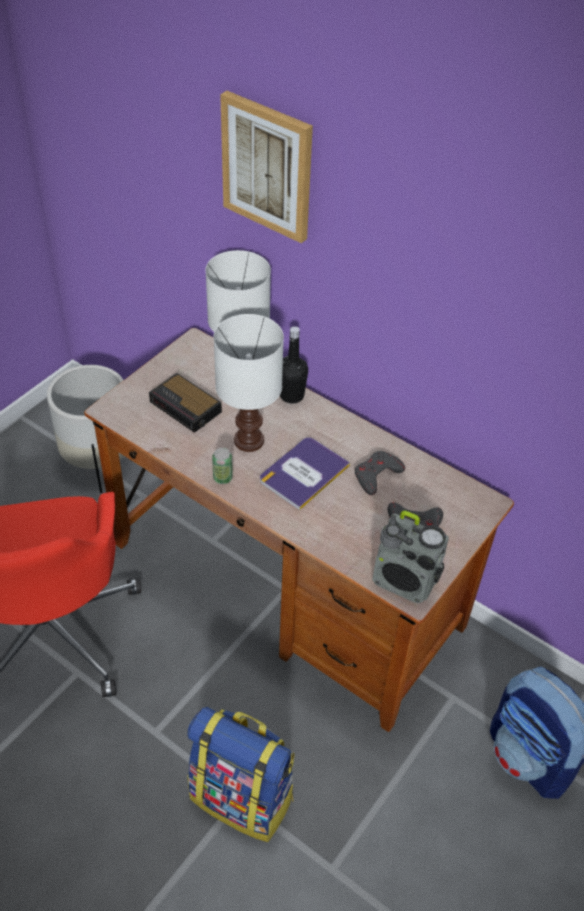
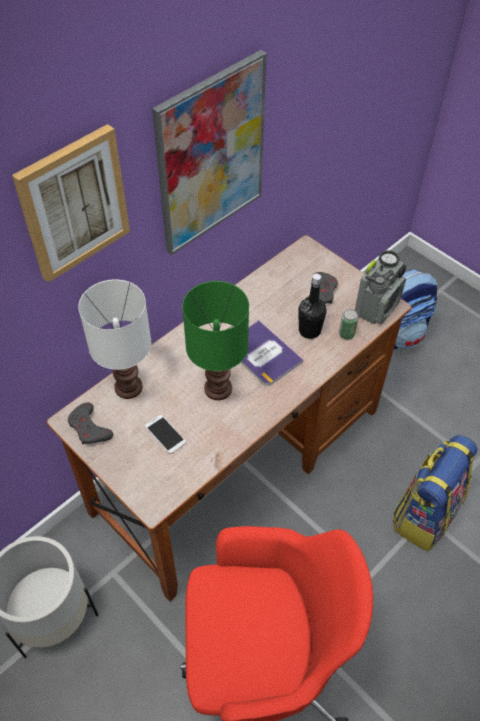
camera: 80 degrees left, 5 degrees up
alarm clock [149,373,222,433] -> phone [145,415,186,454]
can [212,448,233,484] -> can moved to [339,309,358,339]
white table lamp [214,314,284,452] -> green table lamp [182,281,249,400]
black bottle [280,326,308,403] -> black bottle moved to [298,274,327,339]
grey game controller [355,451,405,495] -> grey game controller moved to [68,402,113,444]
none -> picture [152,50,267,255]

